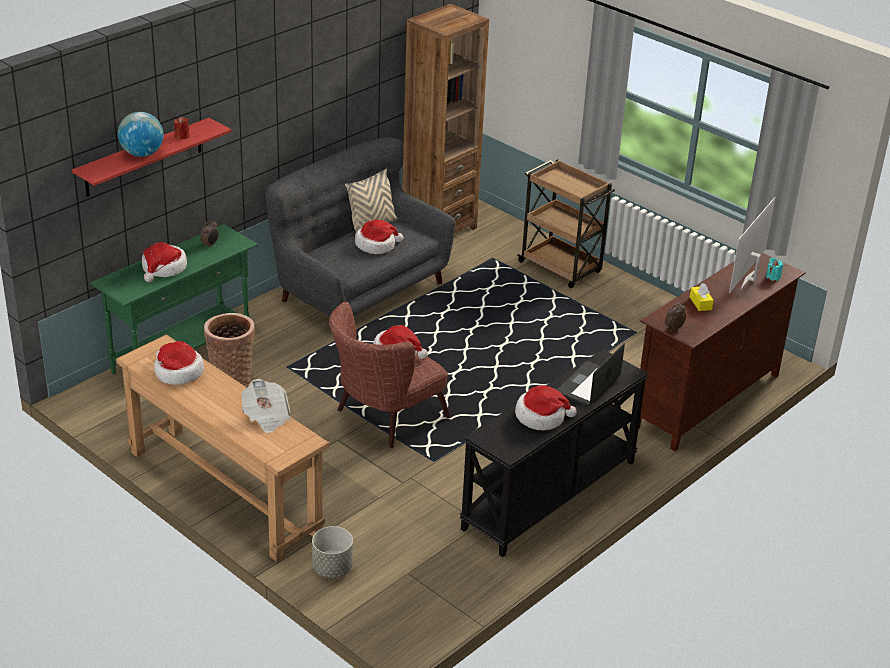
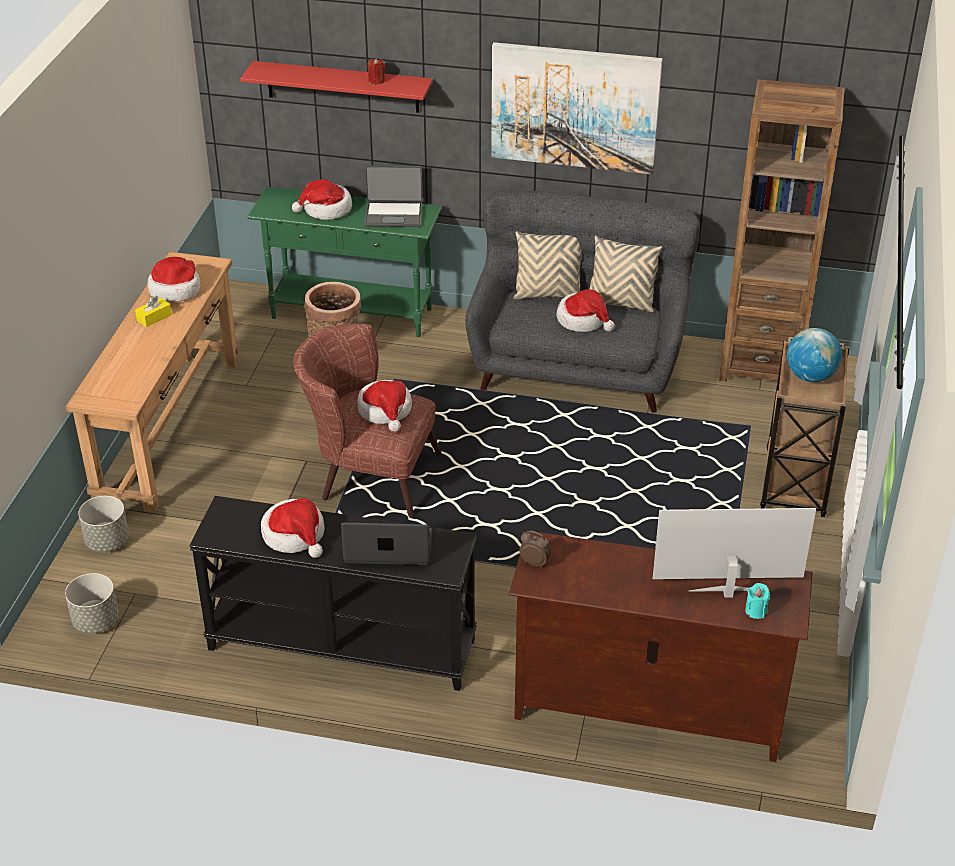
camera: 60 degrees right, 5 degrees up
globe [118,112,163,157] -> globe moved to [787,328,842,382]
alarm clock [200,220,219,248] -> laptop [364,165,423,227]
newspaper [241,379,291,433] -> none
yellow tissue box [690,283,714,311] -> yellow tissue box moved to [135,296,172,327]
none -> grey planter [65,573,119,633]
none -> picture [491,42,662,174]
none -> beige pillow [513,231,582,299]

